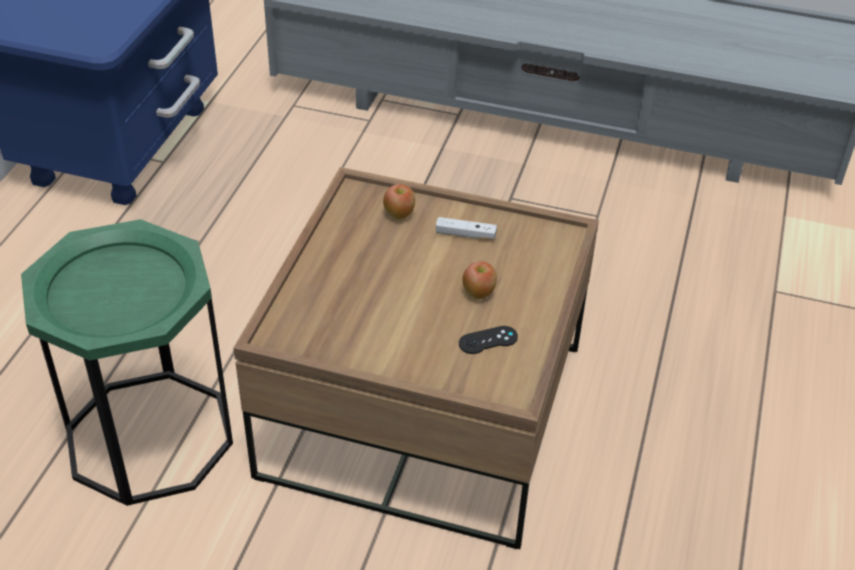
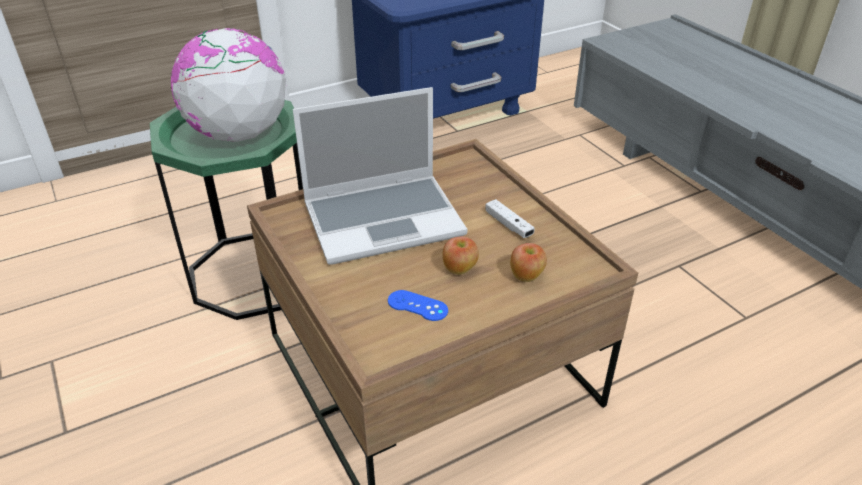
camera: 45 degrees right, 5 degrees down
apple [383,184,415,220] -> apple moved to [510,243,547,282]
black game controller [459,326,518,354] -> blue game controller [388,290,448,321]
none -> globe [171,28,287,142]
none -> laptop [293,87,467,265]

